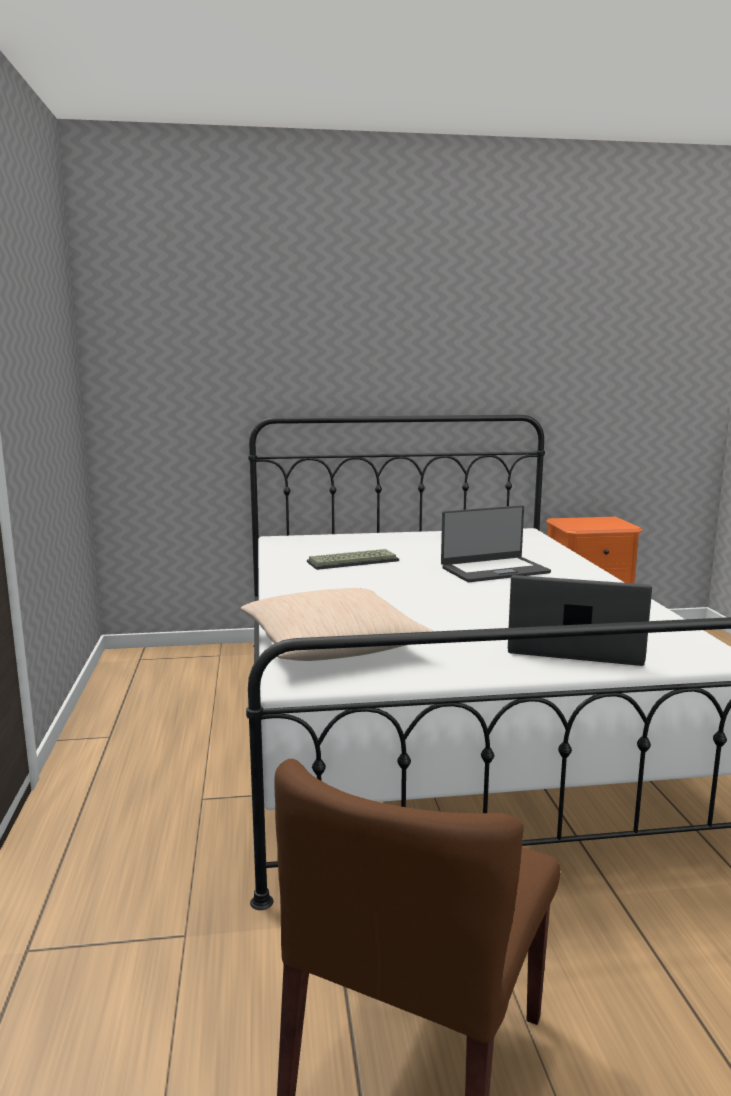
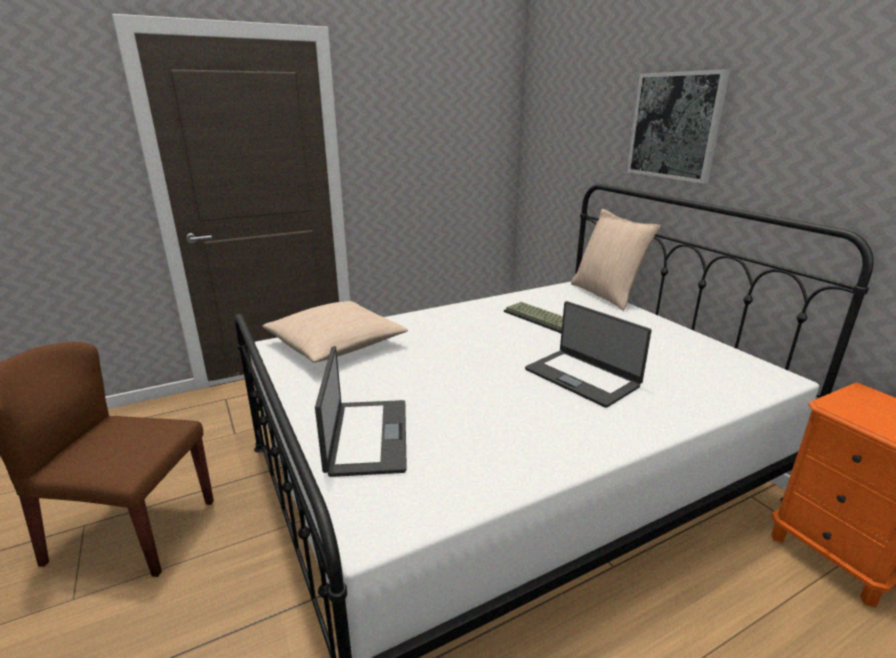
camera: 70 degrees right, 10 degrees up
none -> beige pillow [571,209,661,311]
none -> picture [627,69,730,183]

